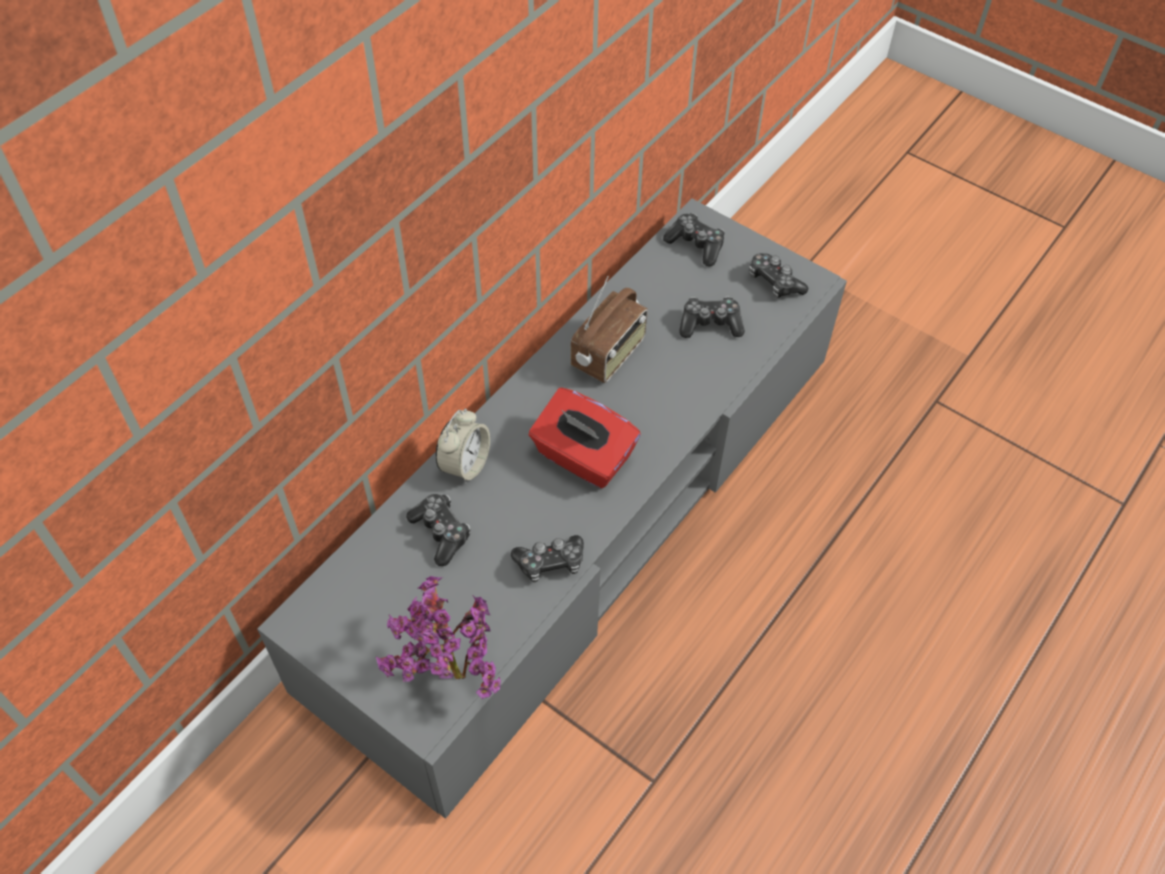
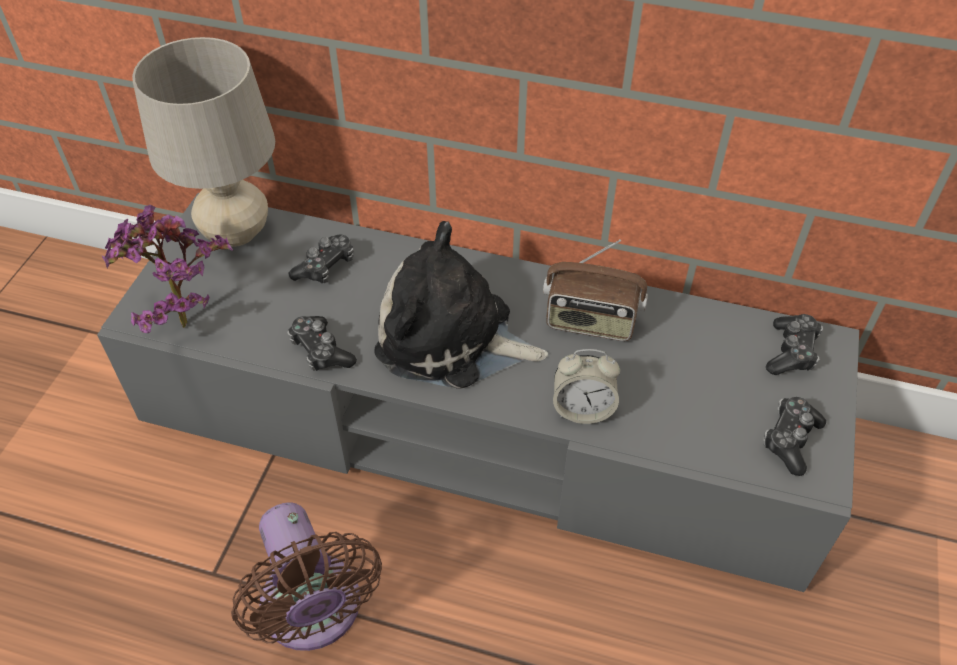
camera: 70 degrees right, 5 degrees down
alarm clock [435,409,490,484] -> alarm clock moved to [553,349,620,424]
red tissue box [529,387,640,488] -> plush toy [374,221,548,389]
game controller [679,297,745,338] -> none
none -> beige table lamp [132,37,275,247]
none -> brown fan [231,502,382,651]

